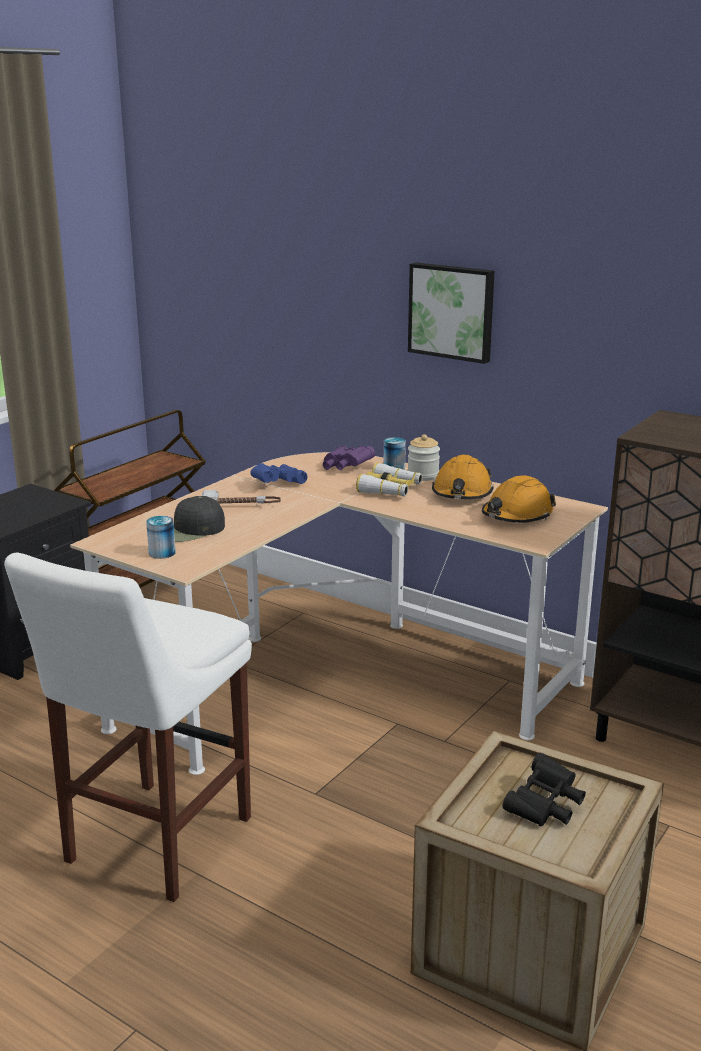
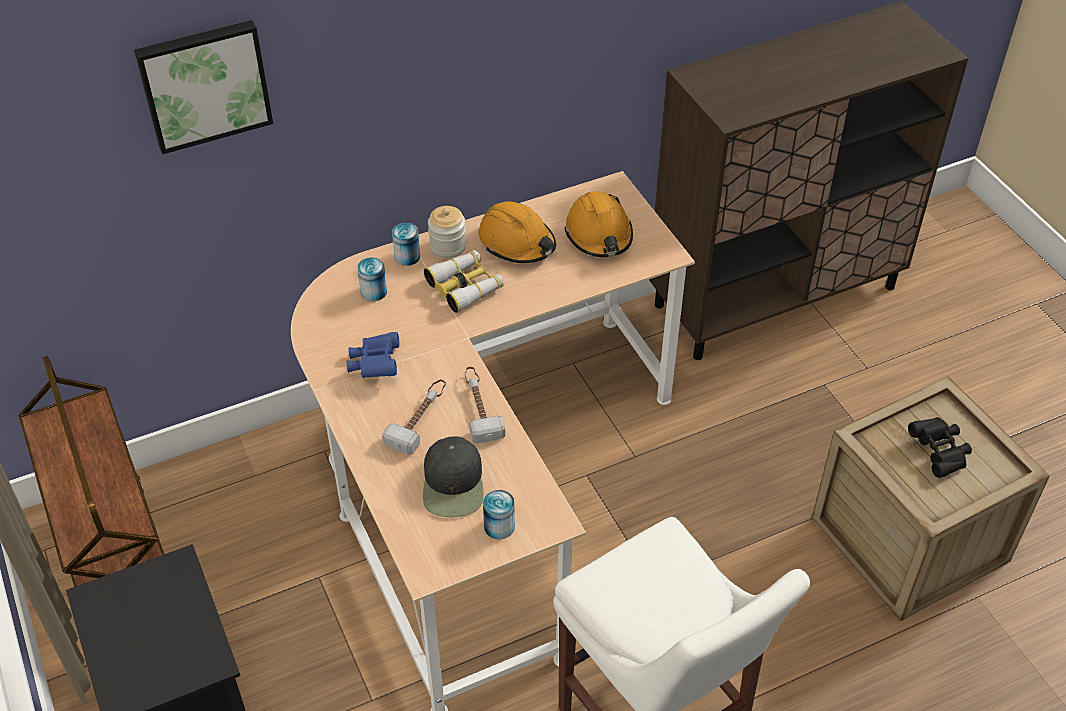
camera: 60 degrees left, 25 degrees up
purple binoculars [323,446,375,470] -> can [357,257,387,301]
picture [408,262,495,364] -> picture moved to [134,20,273,154]
none -> hammer [465,367,505,444]

